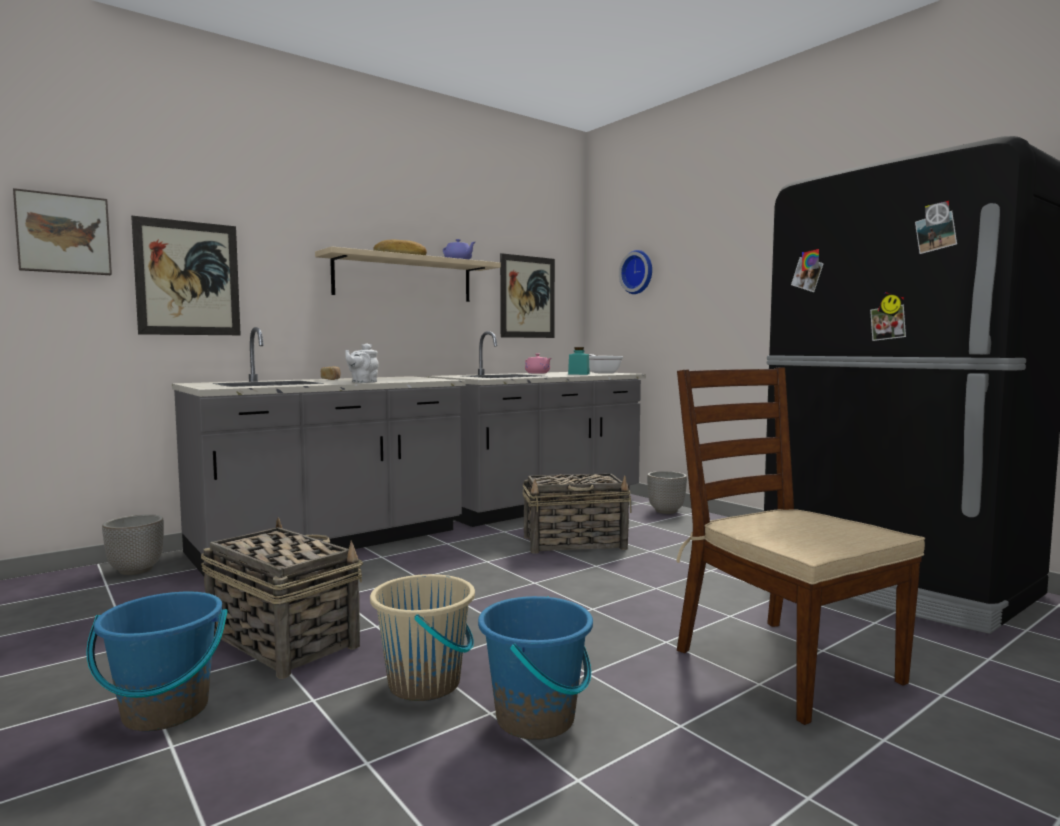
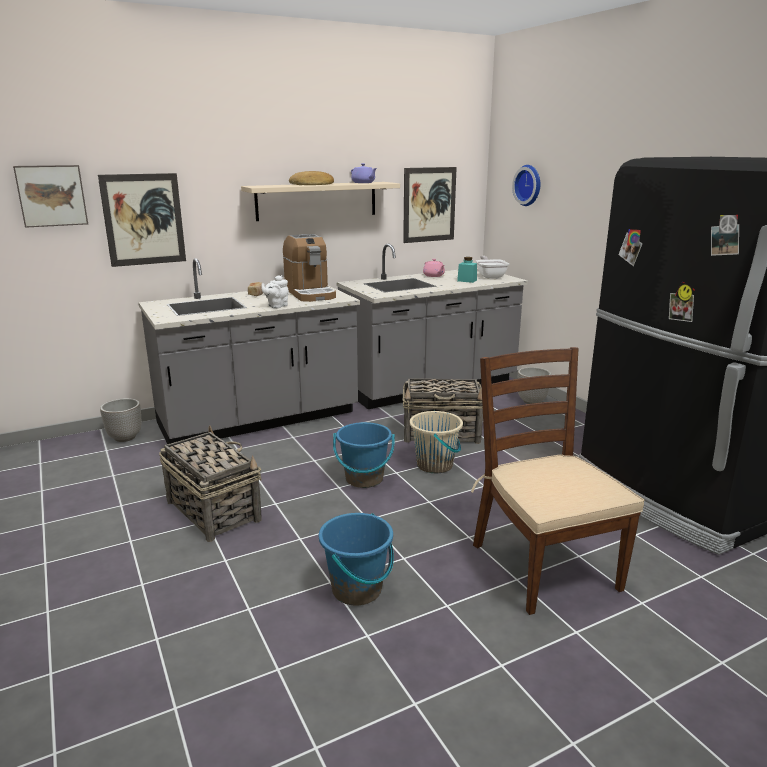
camera: 10 degrees right, 15 degrees up
blue bucket [86,592,228,731] -> blue bucket moved to [333,422,395,488]
beige bucket [370,574,475,701] -> beige bucket moved to [410,411,463,473]
none -> coffee machine [283,234,336,302]

